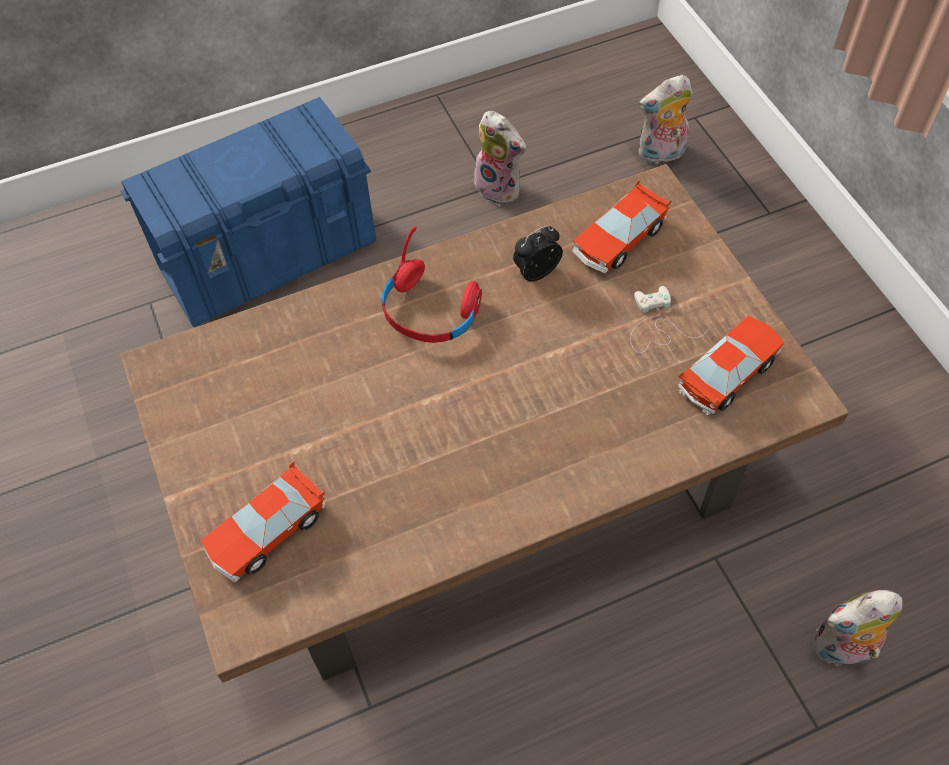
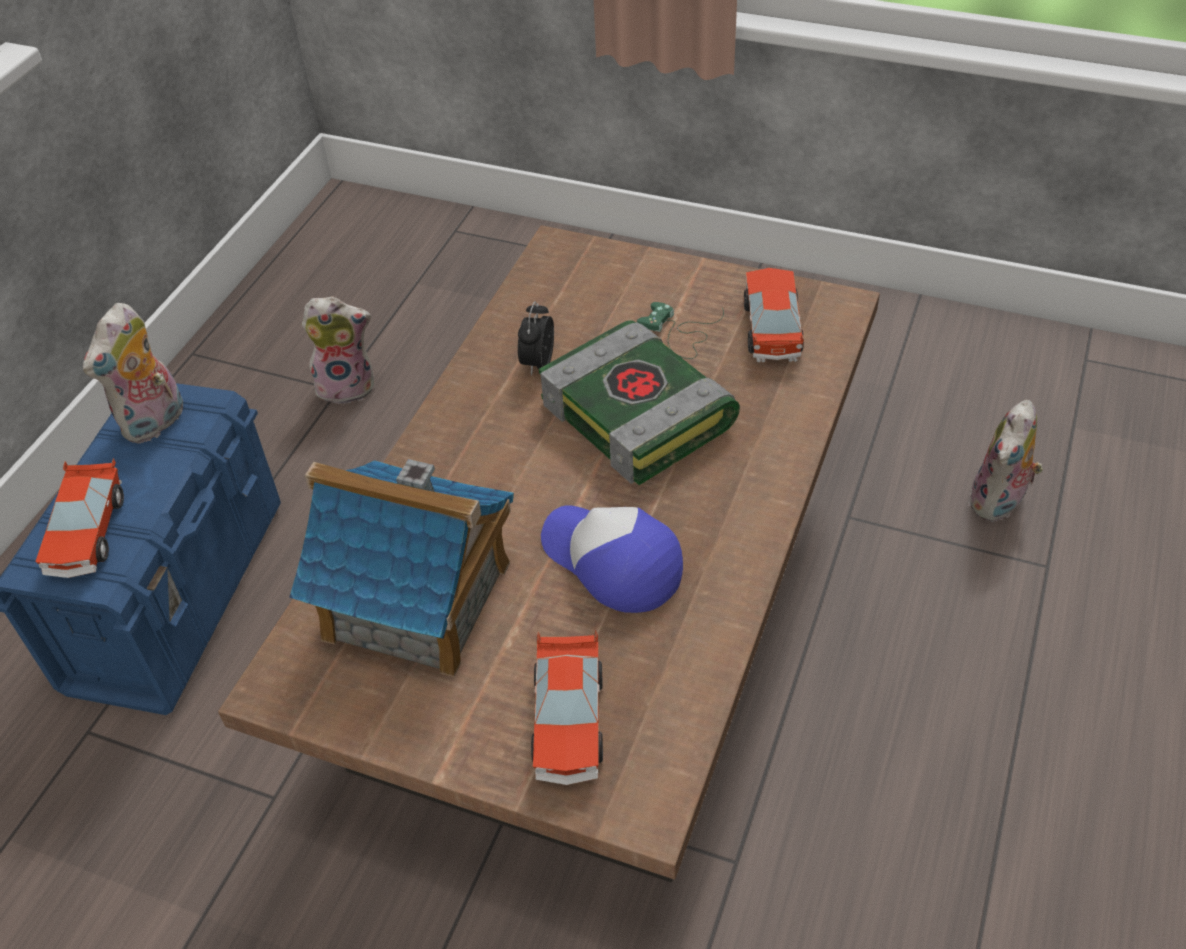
camera: 45 degrees left, 10 degrees down
red headphones [381,226,482,343] -> none
toy car [573,179,672,273] -> toy car moved to [35,458,124,578]
white game controller [630,286,709,353] -> green game controller [637,302,724,359]
plush toy [639,75,693,164] -> plush toy moved to [83,303,184,444]
none -> toy house [289,459,514,677]
none -> book [539,320,740,485]
none -> cap [541,505,683,613]

